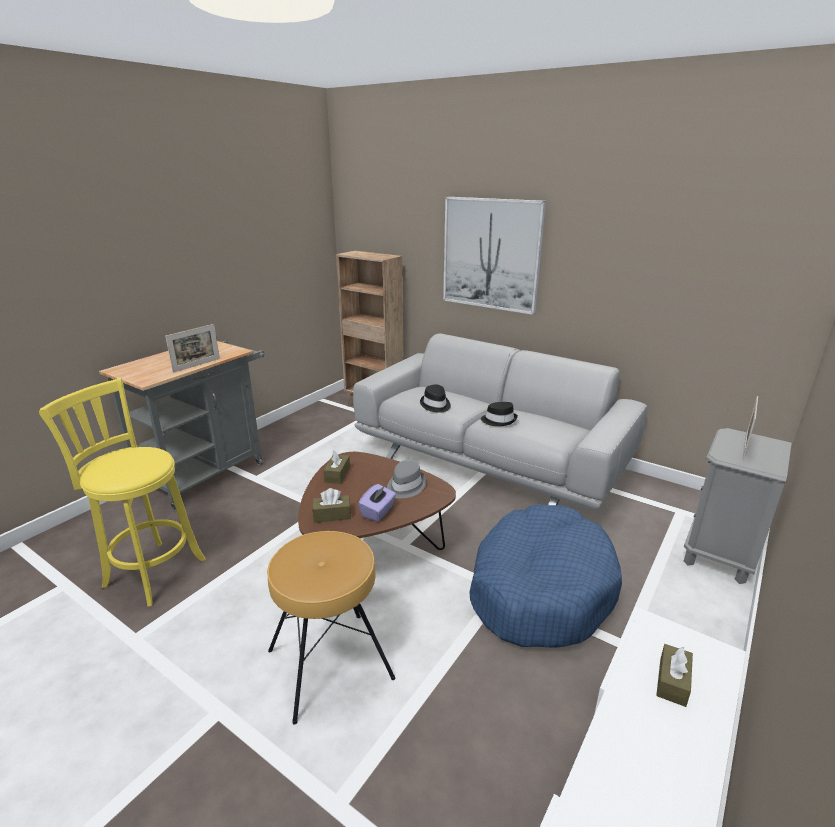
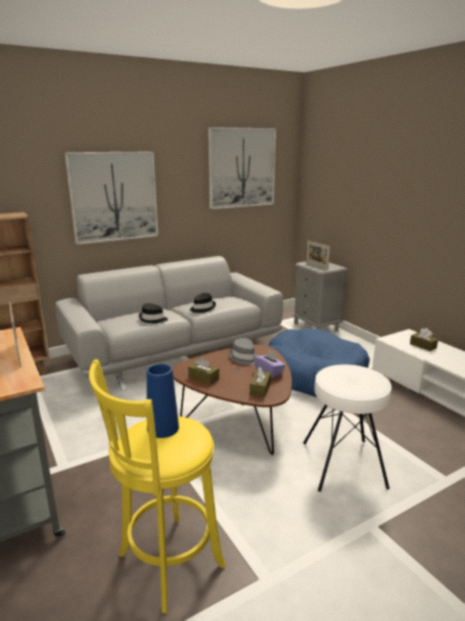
camera: 65 degrees left, 5 degrees down
brown stool [267,531,396,725] -> white stool [303,364,392,492]
none -> blue vase [147,364,179,438]
none -> picture [208,127,276,209]

